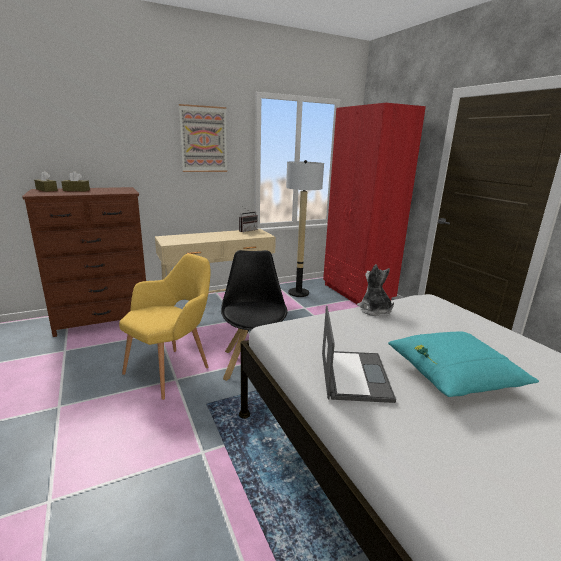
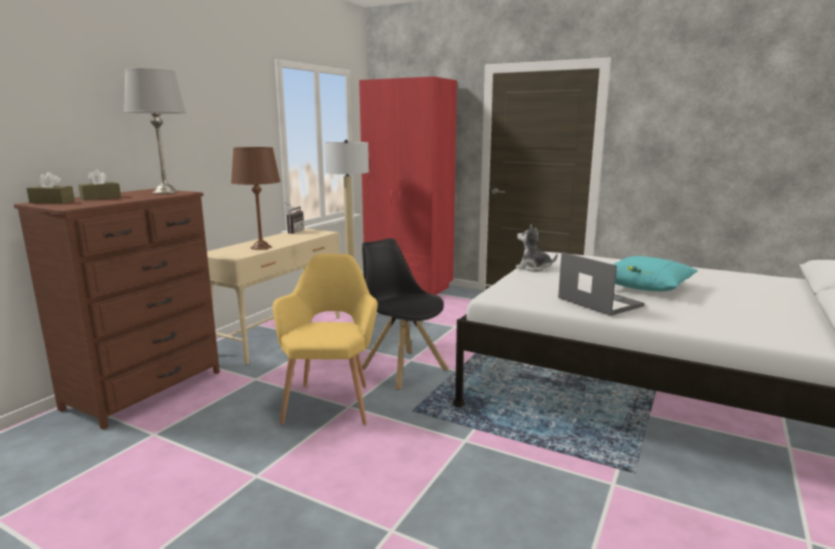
camera: 35 degrees left, 5 degrees down
picture [179,104,227,172] -> none
none -> grey table lamp [124,68,186,194]
none -> brown table lamp [231,147,281,250]

